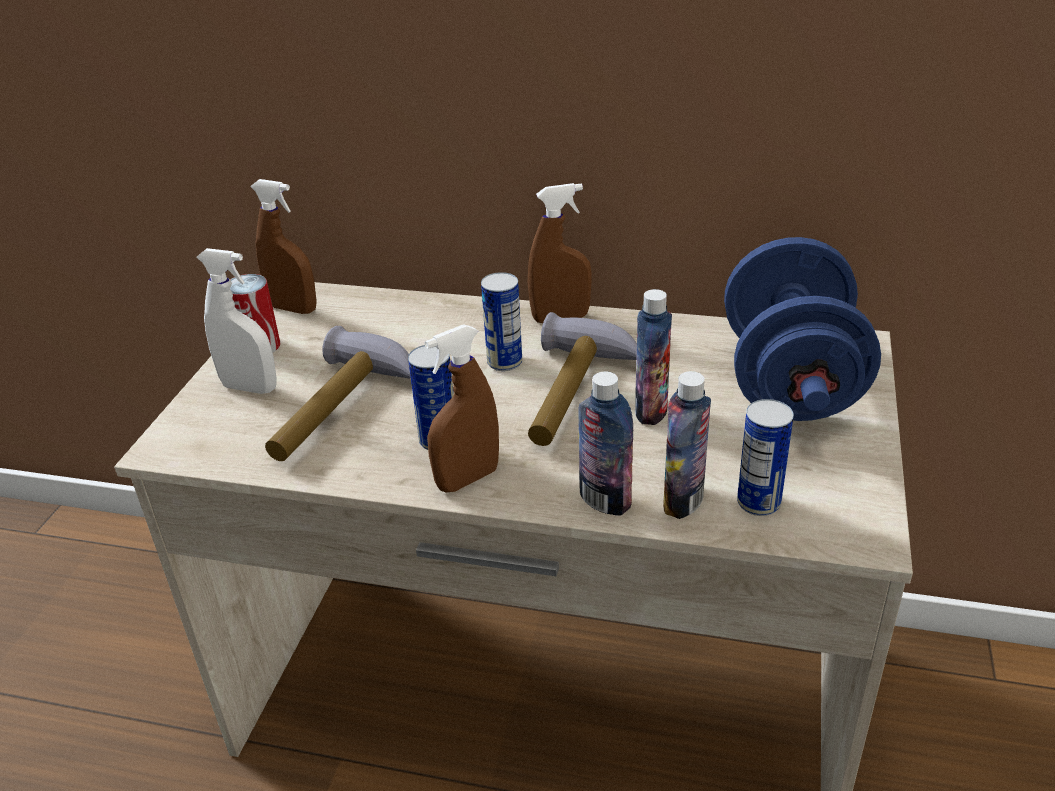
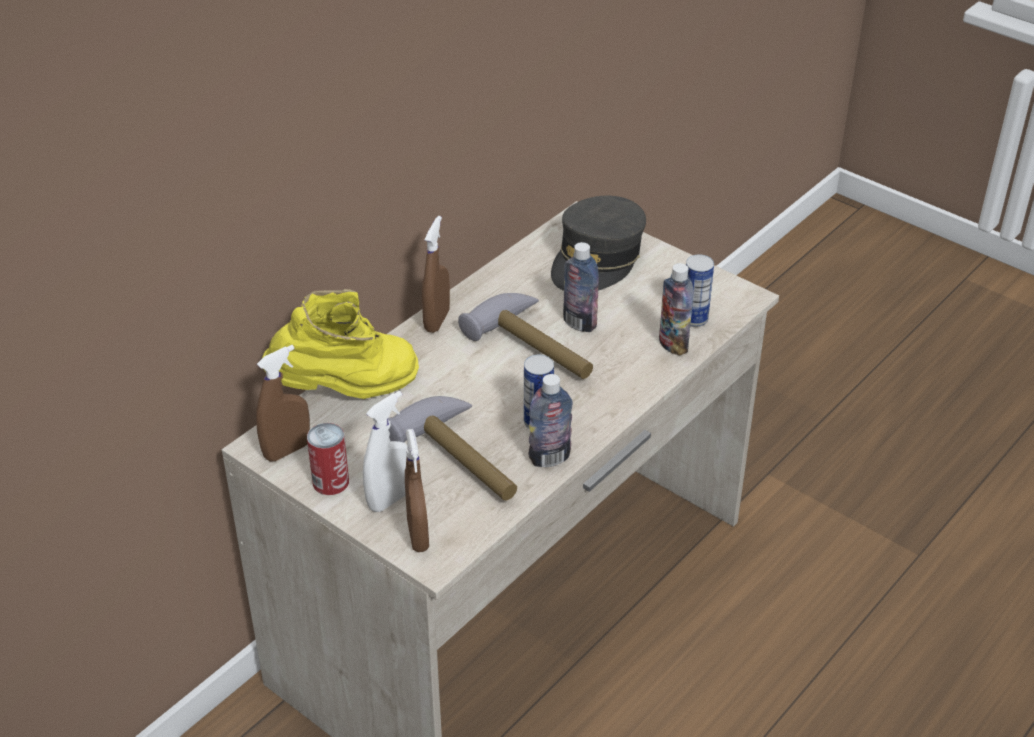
camera: 65 degrees left, 5 degrees up
brown spray bottle [424,324,499,493] -> brown spray bottle moved to [405,429,429,552]
can [481,272,522,371] -> none
bottle [578,372,633,516] -> bottle moved to [529,374,573,467]
blue dumbbell [724,237,881,421] -> grey cap [551,196,646,291]
none -> yellow boot [262,289,419,399]

